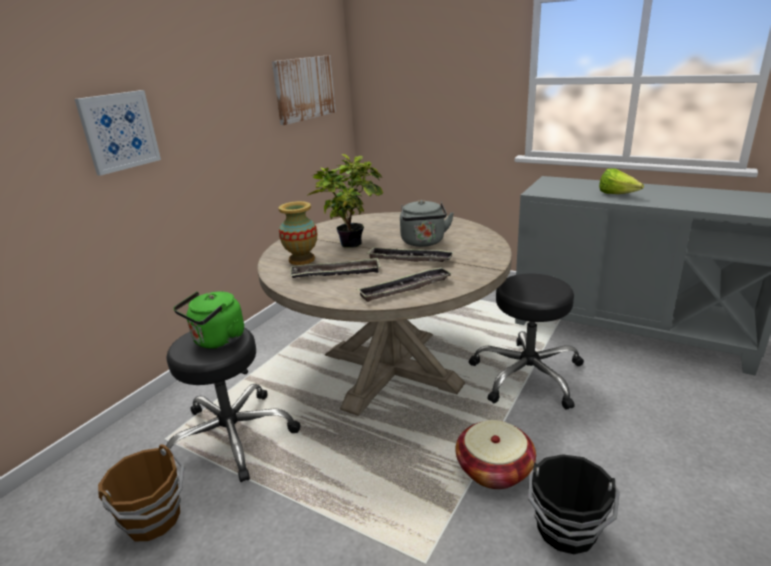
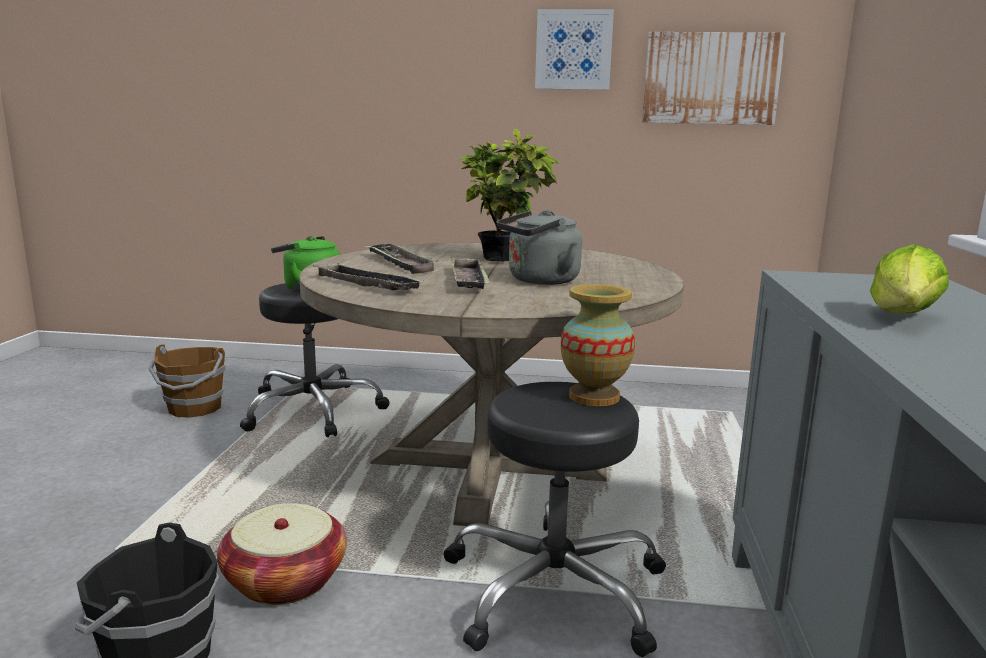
camera: 65 degrees right, 10 degrees down
picture [75,90,161,176] -> picture moved to [535,9,614,90]
vase [279,201,318,265] -> vase moved to [561,284,635,406]

